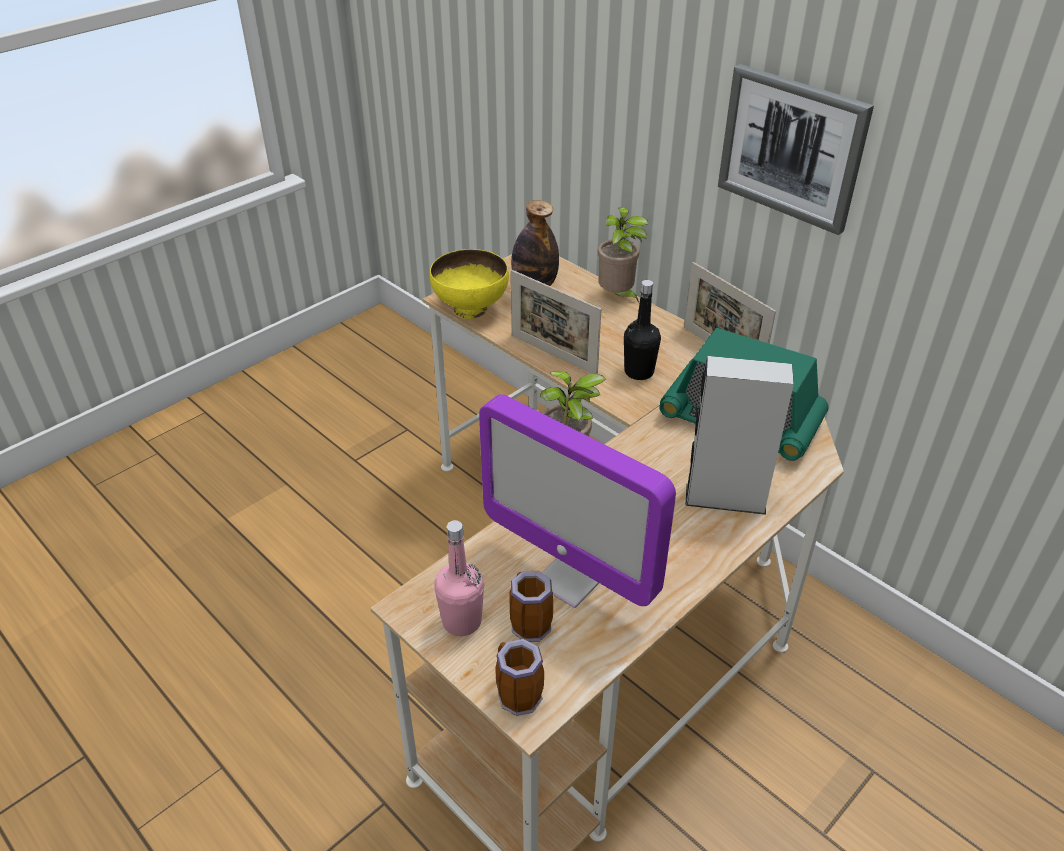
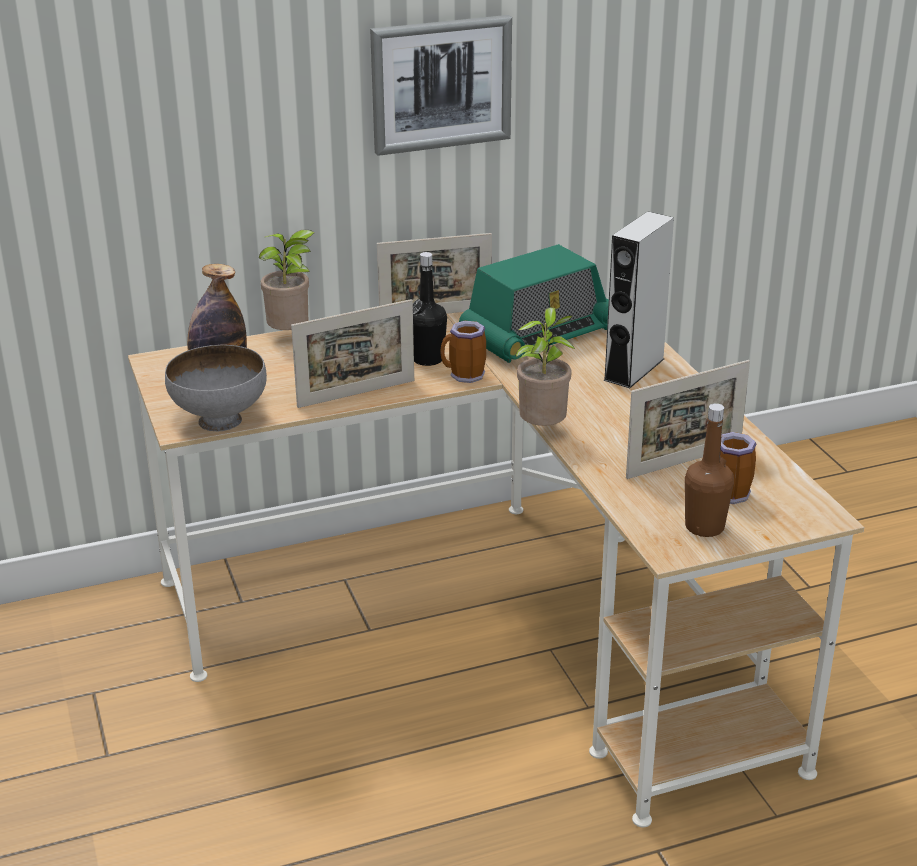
camera: 65 degrees left, 10 degrees down
yellow bowl [430,249,509,319] -> grey bowl [165,345,267,431]
pink bottle [434,520,484,636] -> brown bottle [685,403,734,537]
monitor [479,394,676,608] -> picture frame [626,360,750,479]
mug [495,639,544,716] -> mug moved to [440,321,486,383]

